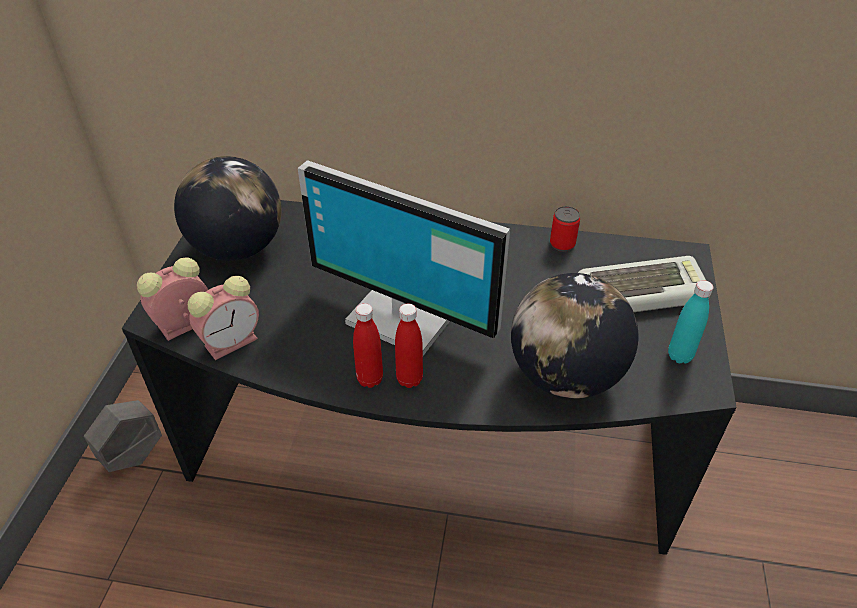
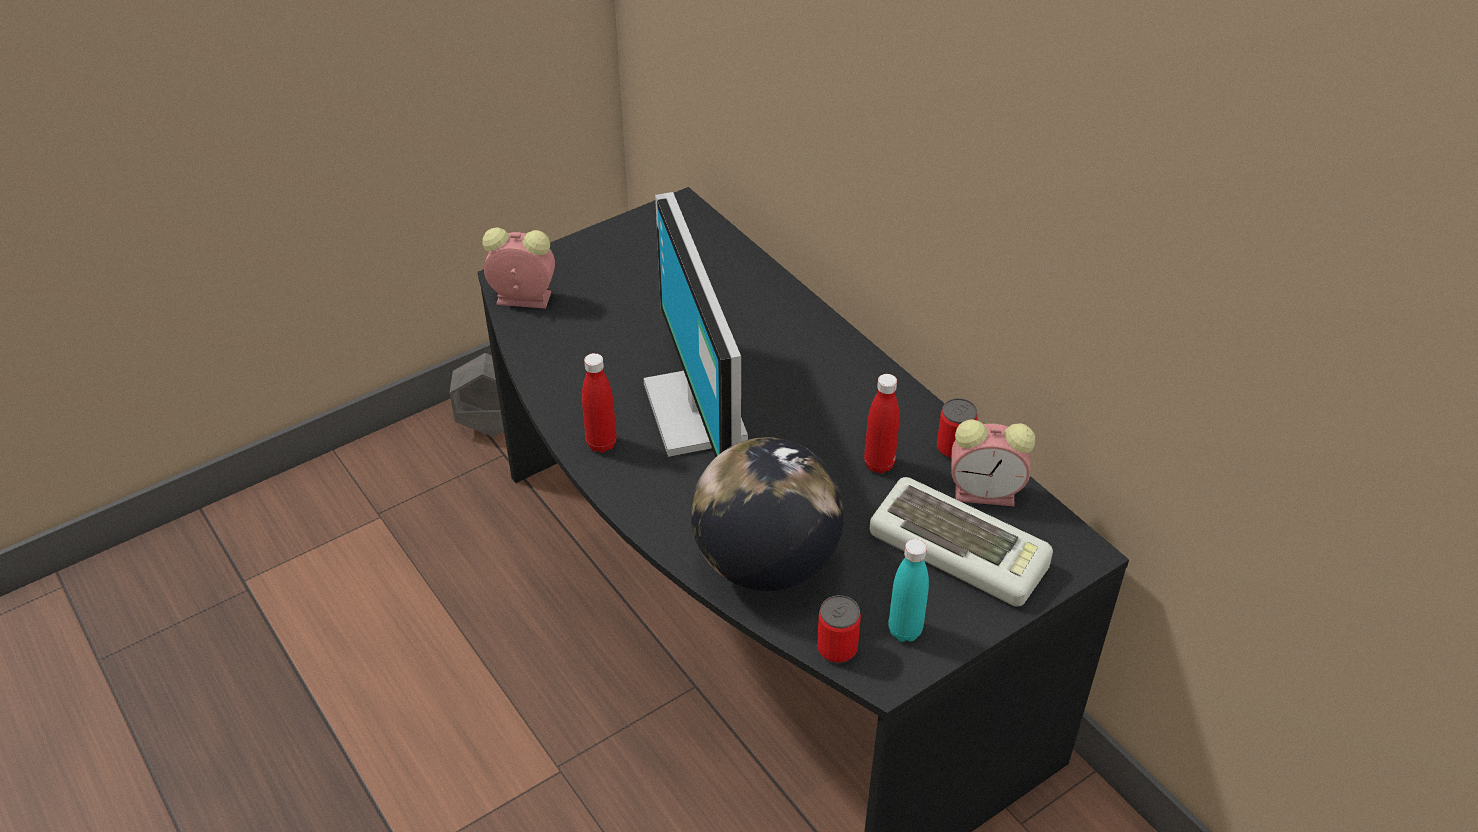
camera: 45 degrees right, 0 degrees up
globe [174,156,282,261] -> none
alarm clock [188,276,259,360] -> alarm clock moved to [951,419,1035,506]
red bottle [395,304,423,388] -> red bottle moved to [864,374,899,474]
none -> can [817,595,861,664]

